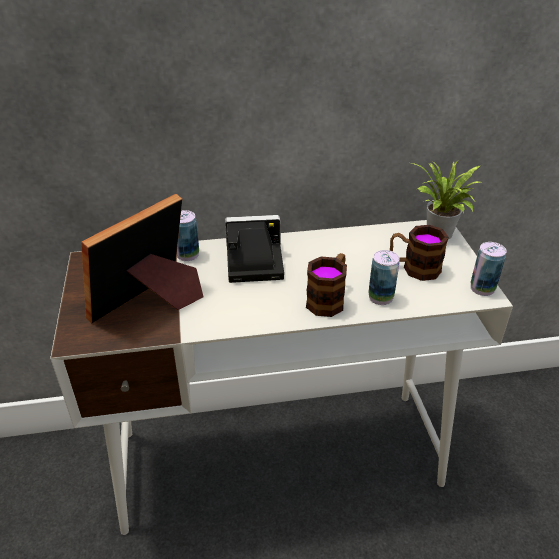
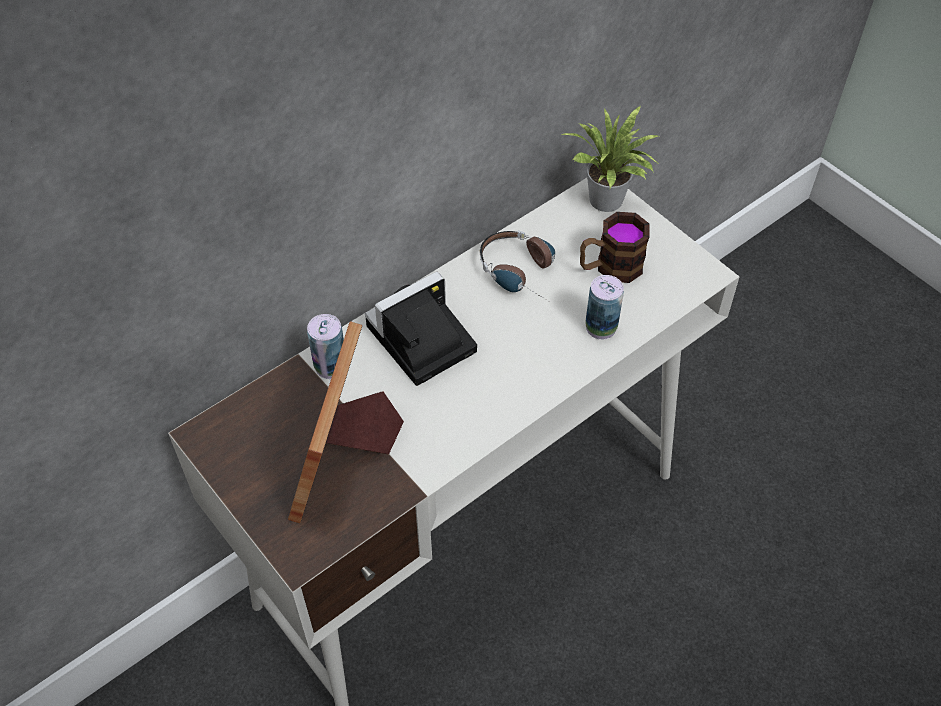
camera: 30 degrees left, 15 degrees up
mug [306,253,347,317] -> none
can [471,242,507,296] -> none
none -> headphones [479,230,555,296]

